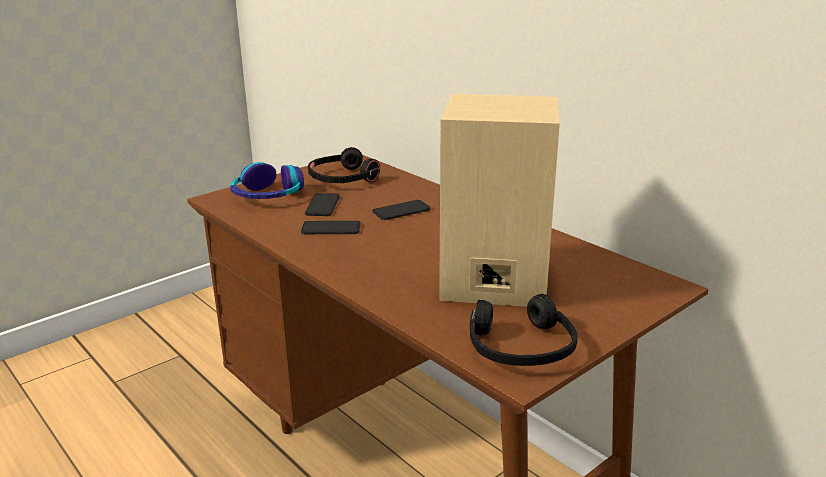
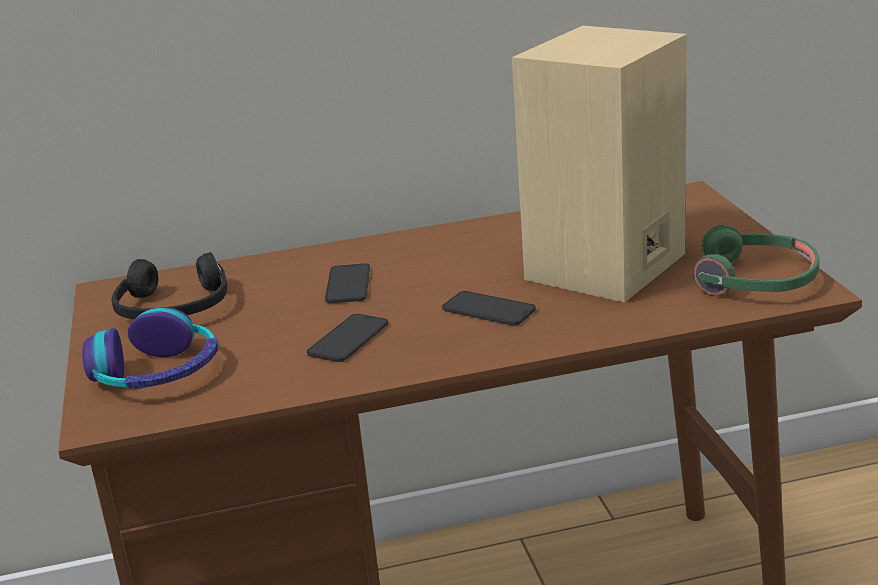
camera: 60 degrees left, 0 degrees up
phone [305,193,340,216] -> phone moved to [442,291,536,326]
black headphones [470,294,578,366] -> green headphones [693,225,819,296]

